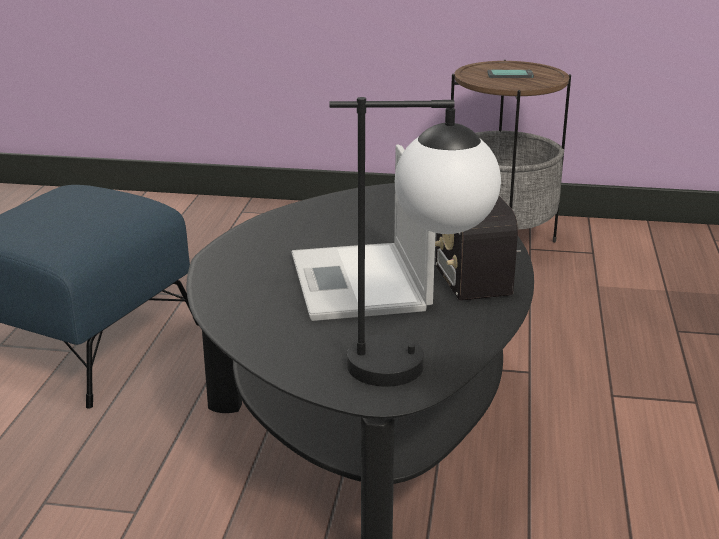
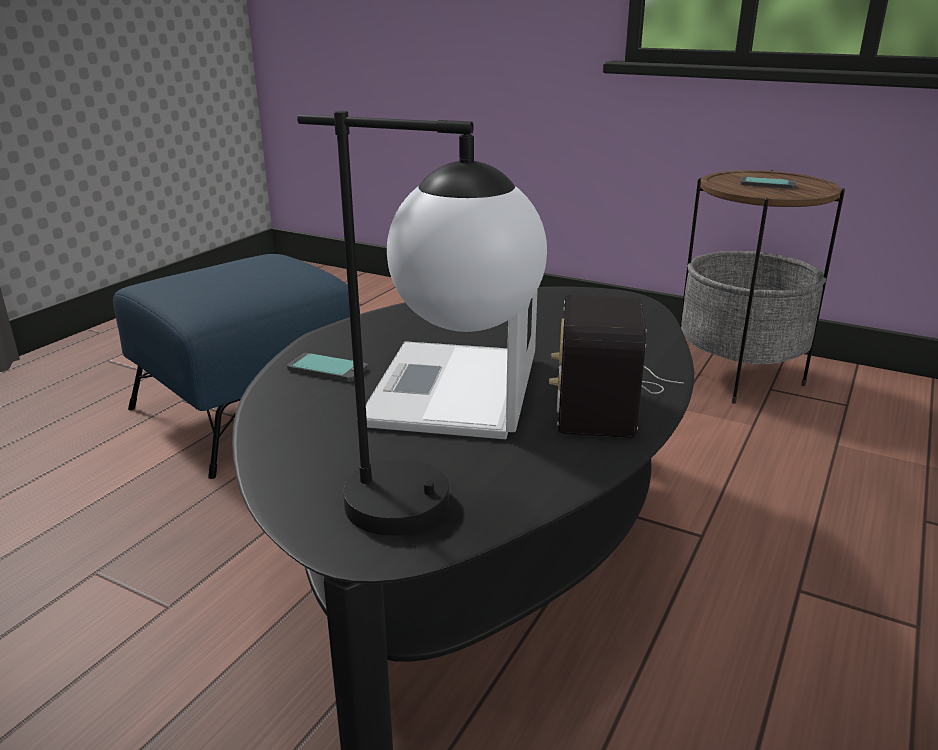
camera: 20 degrees right, 0 degrees up
none -> phone [287,353,368,382]

